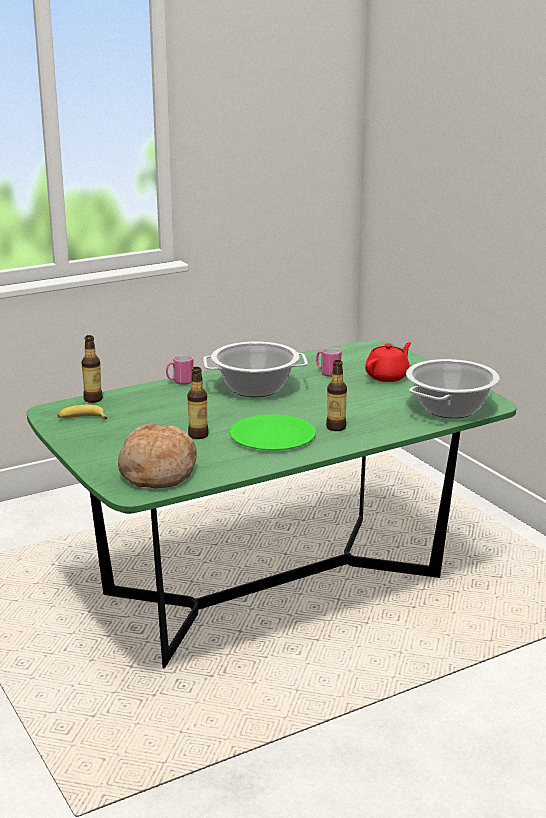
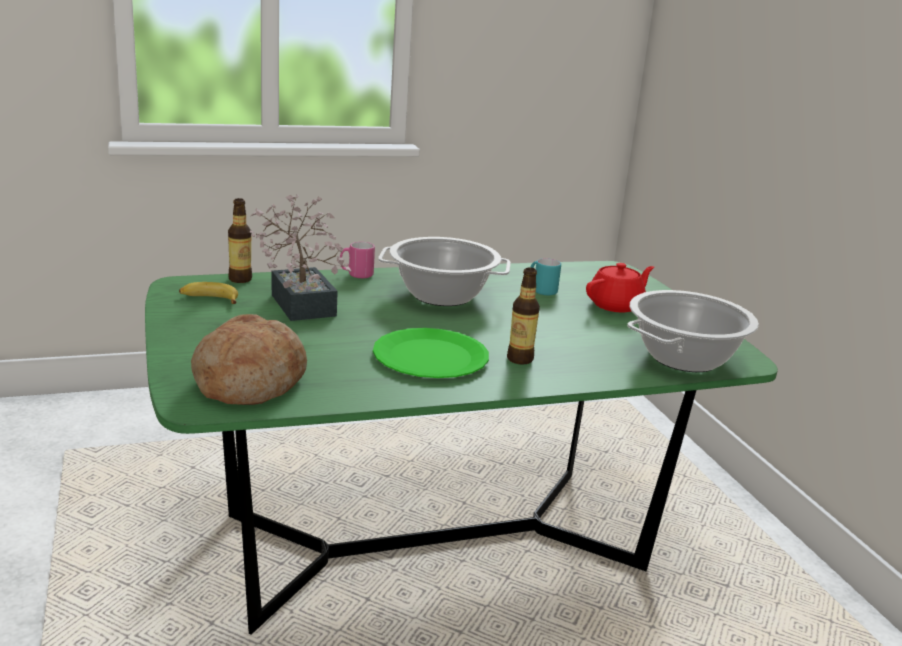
camera: 10 degrees right, 0 degrees up
bottle [187,367,208,439] -> none
pink mug [316,347,341,377] -> turquoise mug [530,258,561,295]
none -> potted plant [250,194,351,321]

